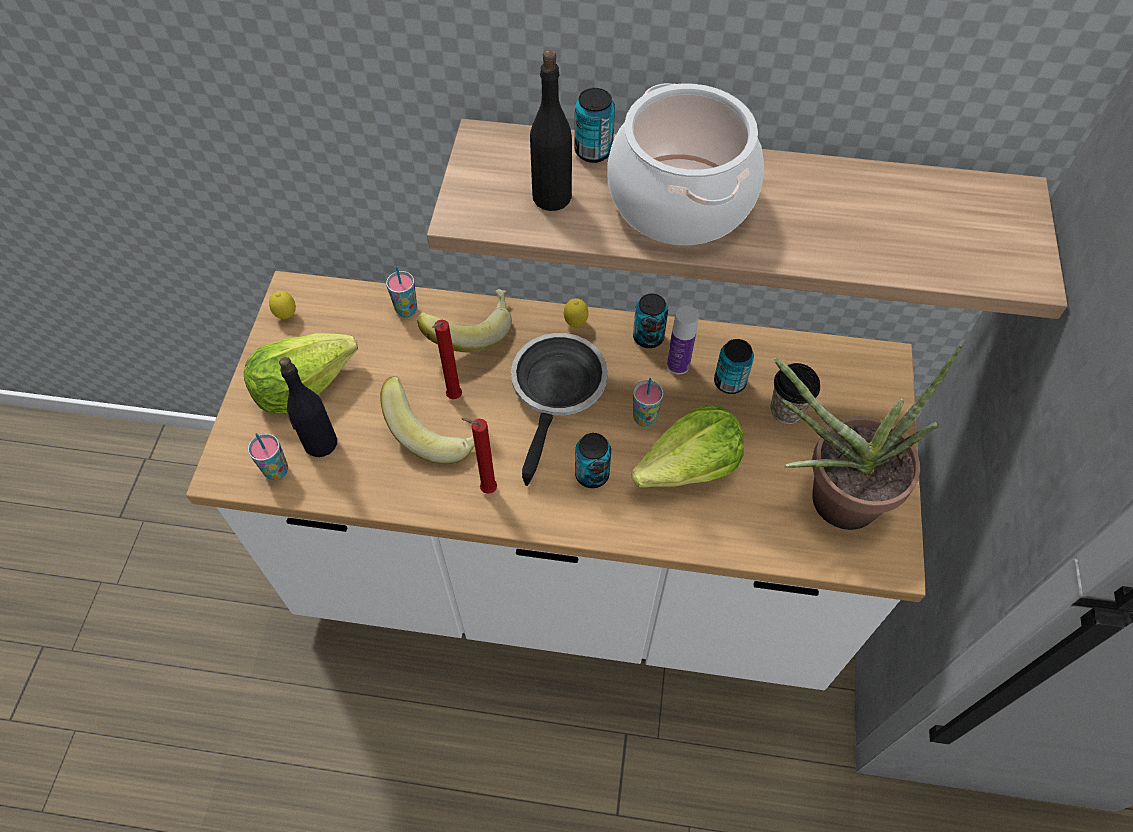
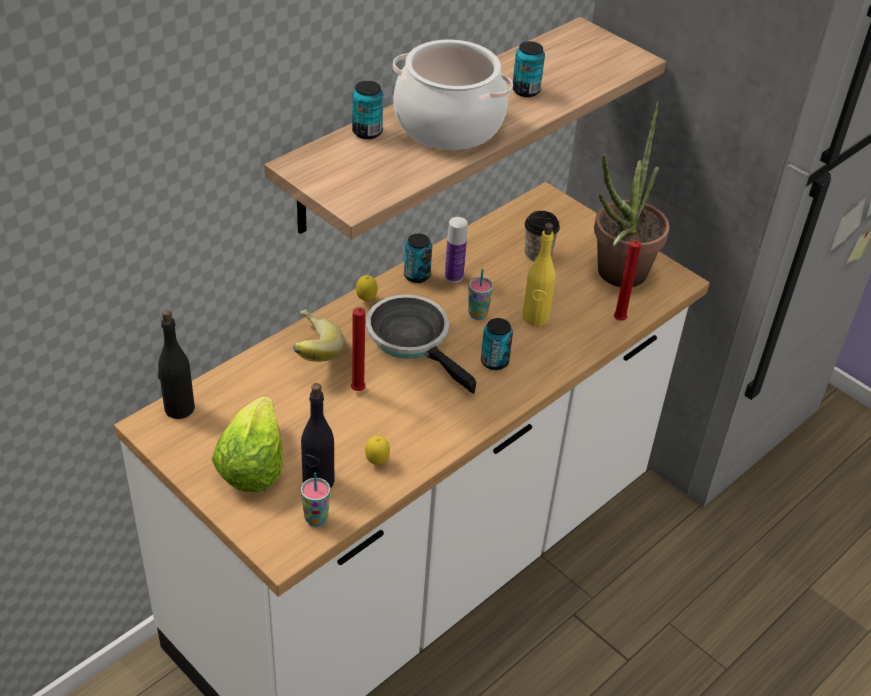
camera: 55 degrees left, 15 degrees down
lemon [269,291,296,319] -> lemon moved to [365,436,390,465]
banana [380,376,491,464] -> none
cup [386,266,417,317] -> none
red candle [462,418,497,494] -> red candle moved to [614,240,641,321]
black bottle [530,50,572,211] -> black bottle moved to [158,310,195,419]
lettuce [631,405,744,487] -> yellow bottle [522,223,556,327]
can [714,339,754,394] -> can moved to [513,41,545,97]

